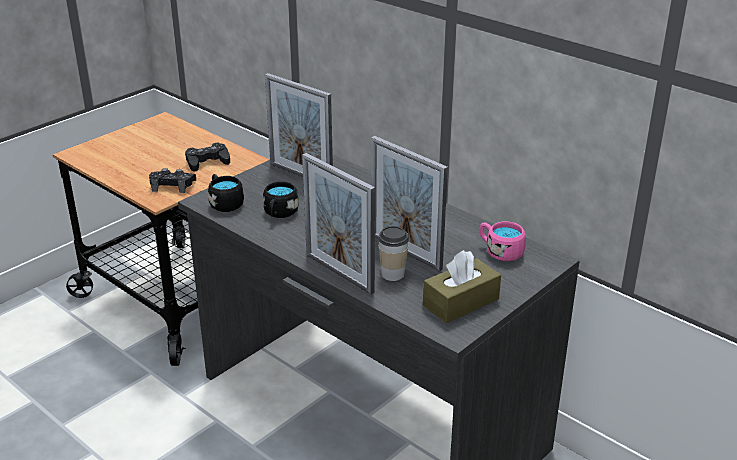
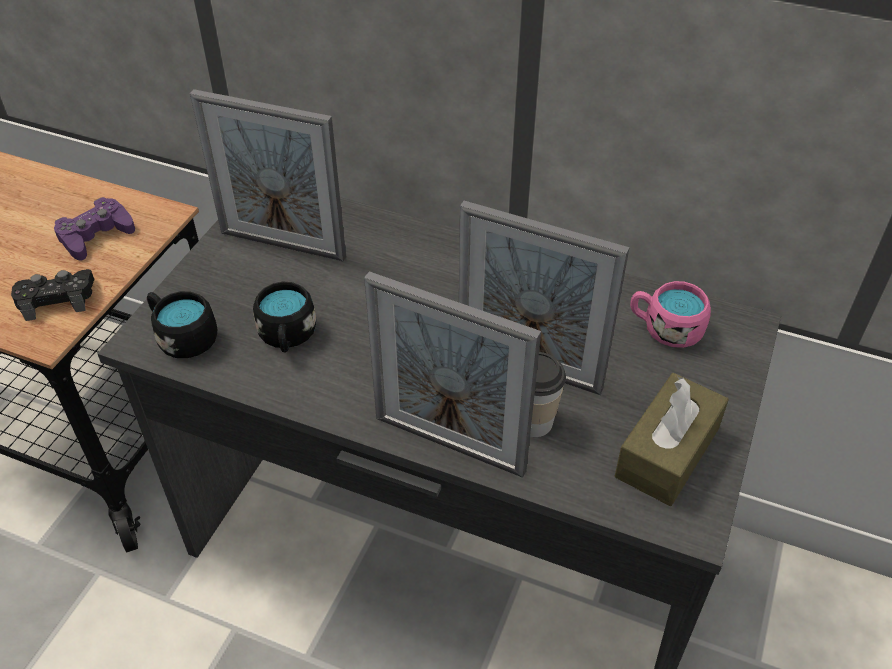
camera: 20 degrees left, 15 degrees up
black game controller [185,143,230,172] -> purple game controller [54,197,135,261]

